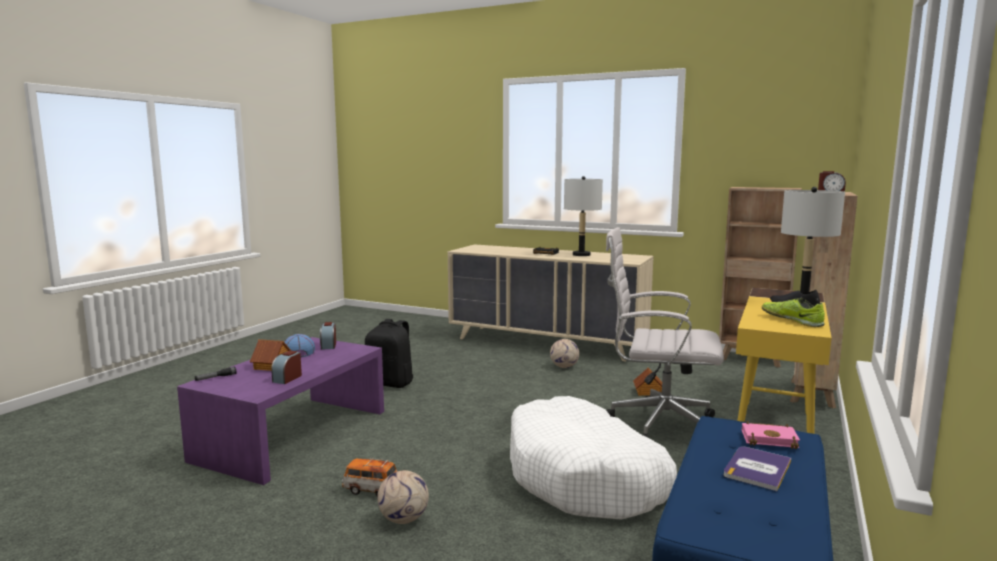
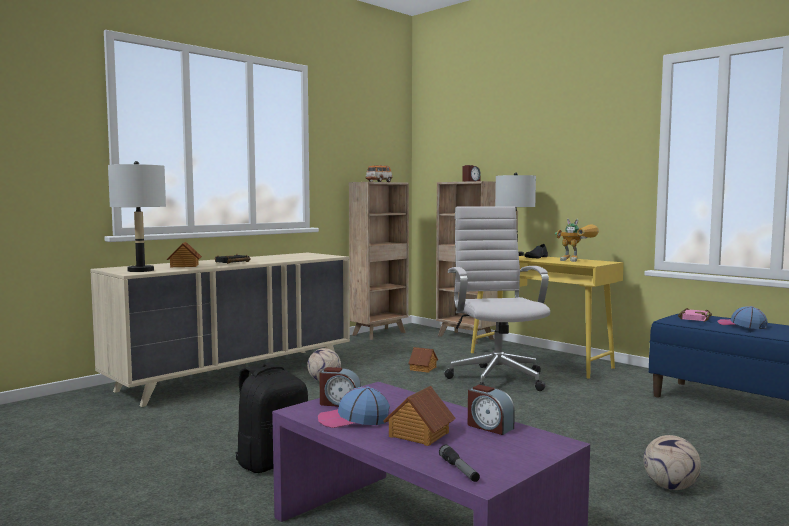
camera: 70 degrees left, 5 degrees down
toy car [342,458,397,497] -> toy car moved to [366,165,393,182]
white dog bed [510,396,677,520] -> none
grey table lamp [564,176,603,256] -> grey table lamp moved to [108,161,166,272]
white office chair [606,227,724,438] -> white office chair turned 135 degrees clockwise [444,206,550,391]
book [724,447,791,491] -> cap [717,306,767,329]
shoe [762,298,825,327] -> toy robot [555,219,599,262]
none -> toy house [167,242,202,268]

